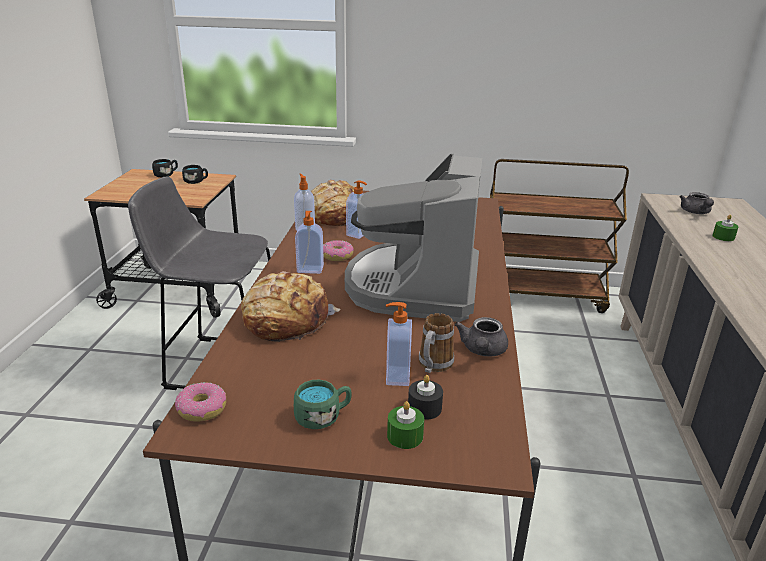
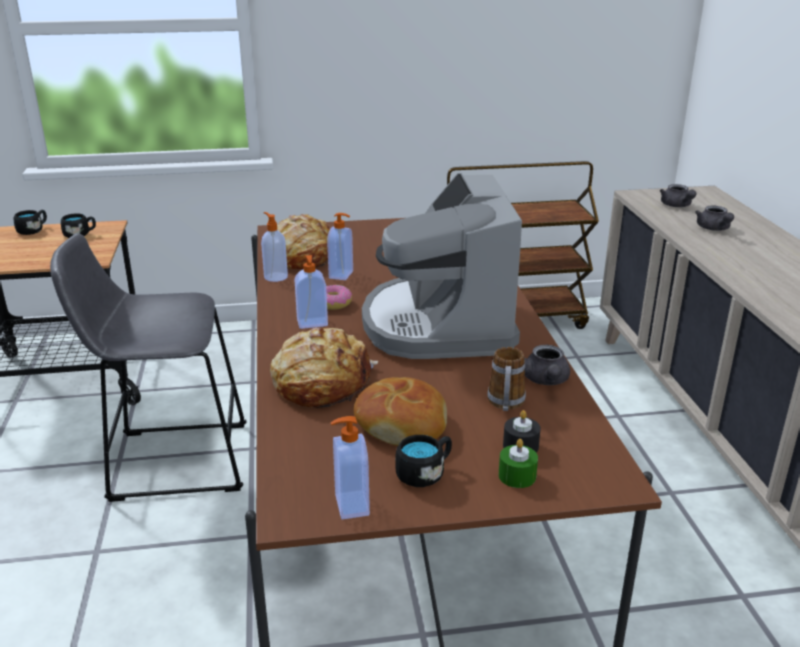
camera: 15 degrees left, 0 degrees up
donut [175,382,226,422] -> none
green mug [294,380,352,429] -> black mug [395,435,452,487]
soap dispenser [386,302,412,386] -> soap dispenser moved to [331,416,370,520]
green candle [712,215,739,241] -> grey teapot [695,205,734,231]
none -> bread [354,377,447,446]

